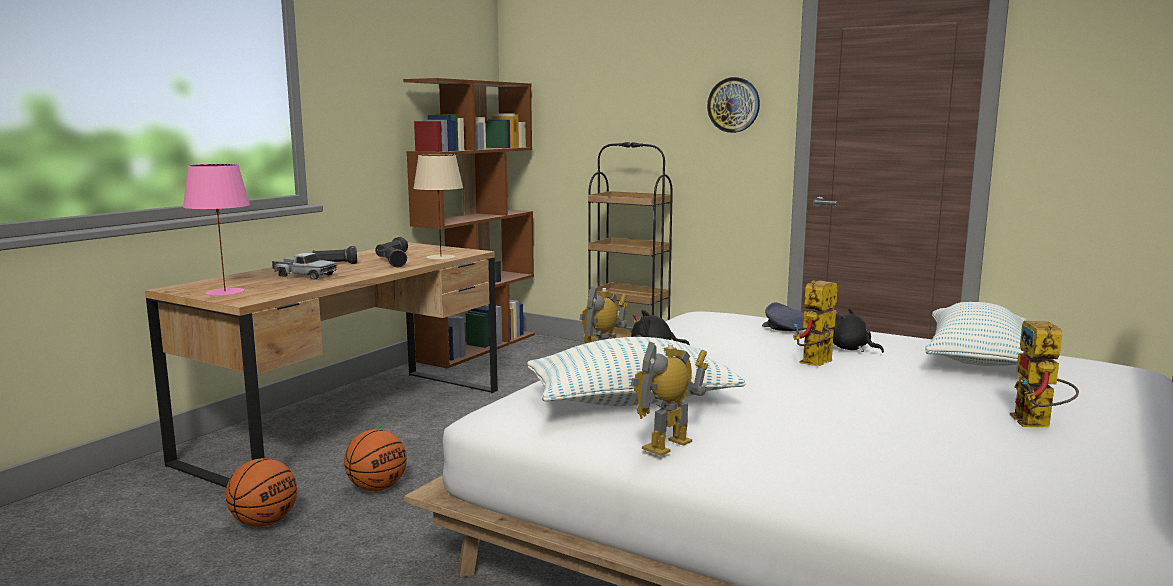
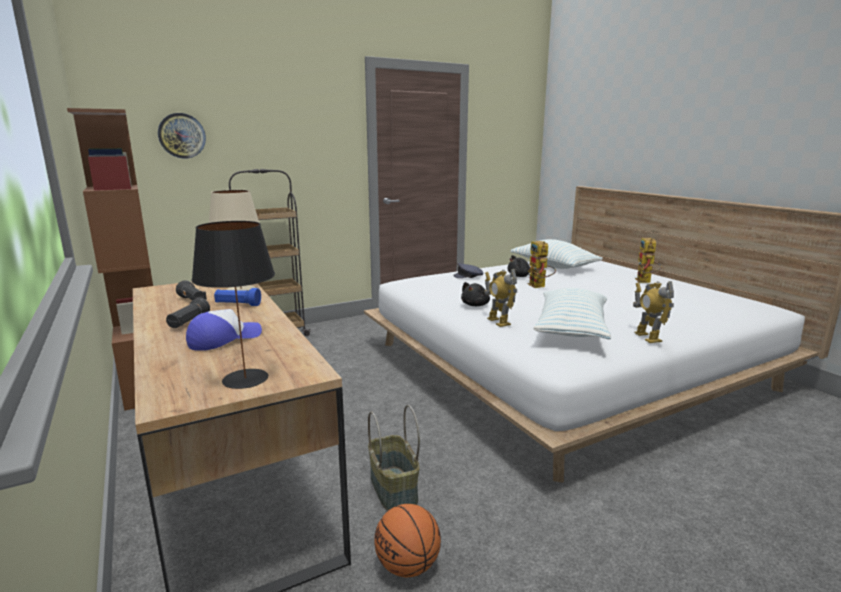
camera: 60 degrees left, 5 degrees up
pink table lamp [183,164,250,295] -> black table lamp [191,221,275,389]
toy truck [272,253,337,279] -> cap [186,309,262,351]
basketball [344,429,407,491] -> basket [368,405,420,511]
black flashlight [383,246,407,268] -> blue flashlight [214,288,261,306]
wall clock [707,77,760,133] -> wall clock moved to [158,113,206,158]
toy robot [1010,321,1079,427] -> toy robot turned 60 degrees clockwise [635,238,662,283]

